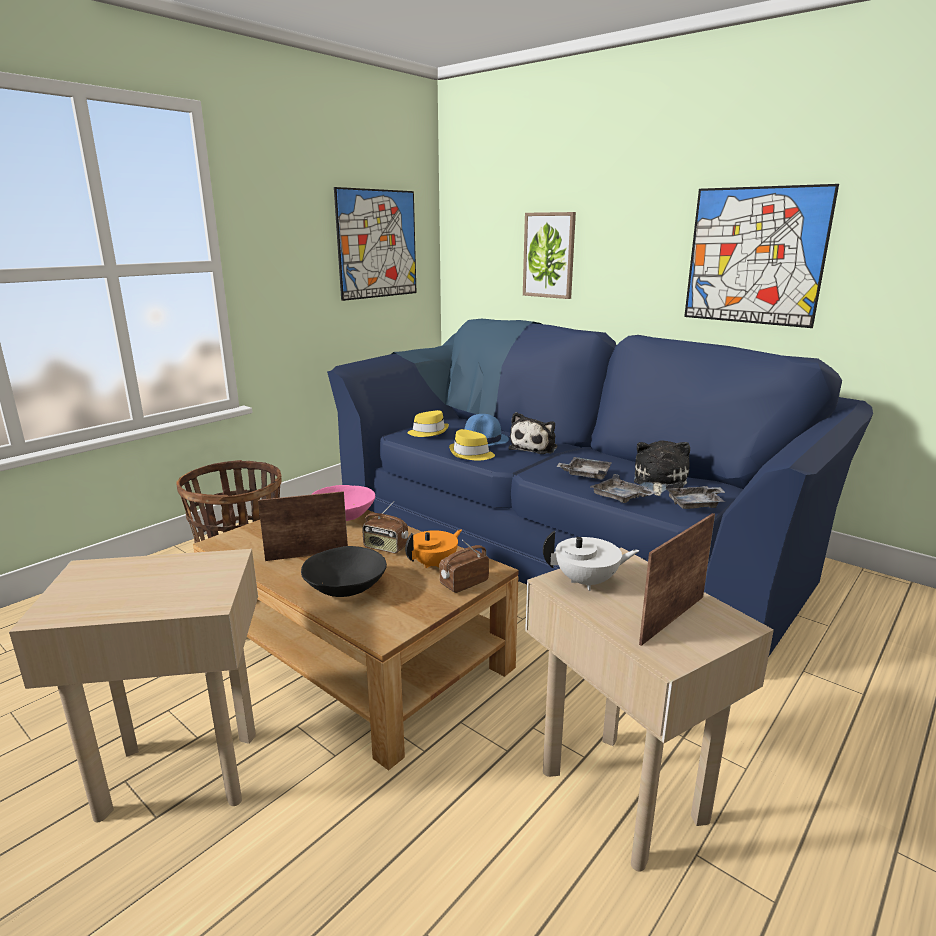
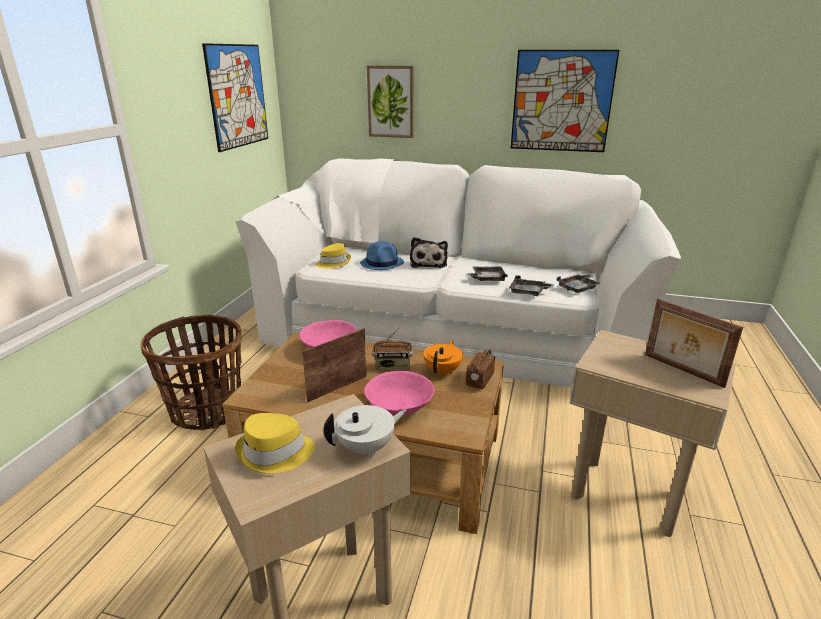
camera: 25 degrees left, 5 degrees up
black bowl [301,546,387,597] -> pink bowl [364,371,434,416]
blue sofa [327,319,873,656] -> white sofa [235,158,681,387]
yellow hat [449,429,495,461] -> yellow hat moved to [235,413,315,473]
white teapot [543,530,639,591] -> white teapot moved to [323,405,407,458]
plush toy [634,440,690,496] -> none
picture frame [639,513,715,646] -> picture frame turned 60 degrees counterclockwise [645,299,743,388]

